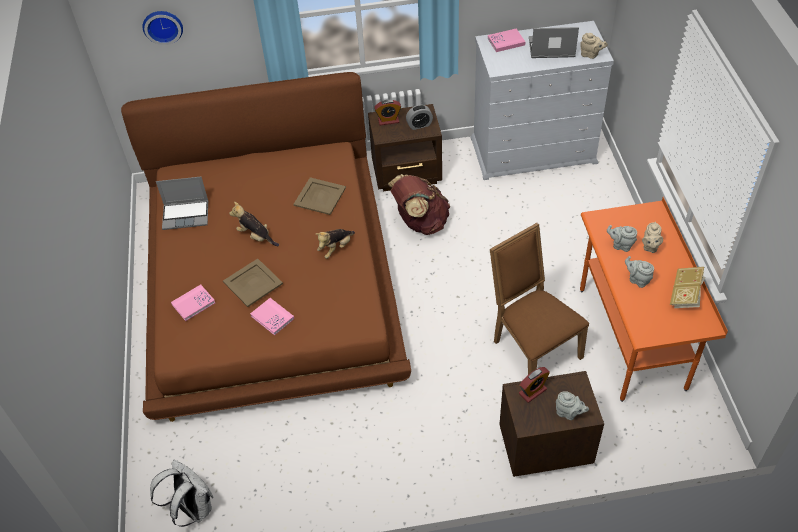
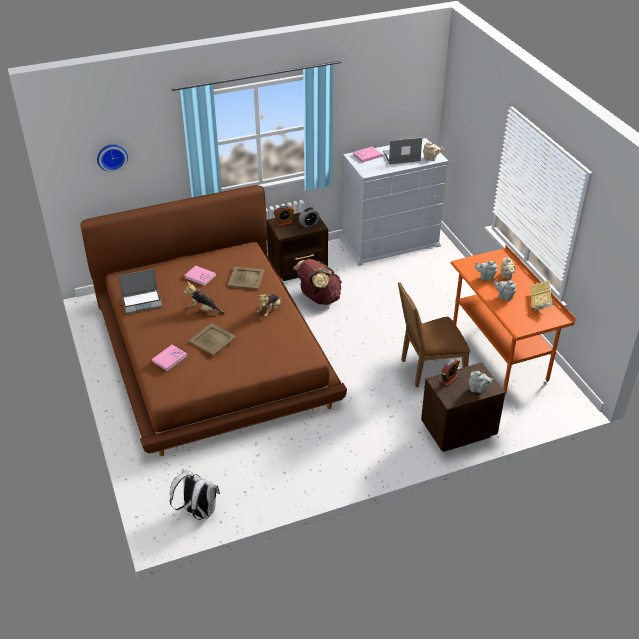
camera: 15 degrees left, 10 degrees down
pink book [250,298,294,336] -> pink book moved to [184,266,216,286]
brown chair [490,223,589,375] -> brown chair turned 60 degrees counterclockwise [398,282,470,387]

